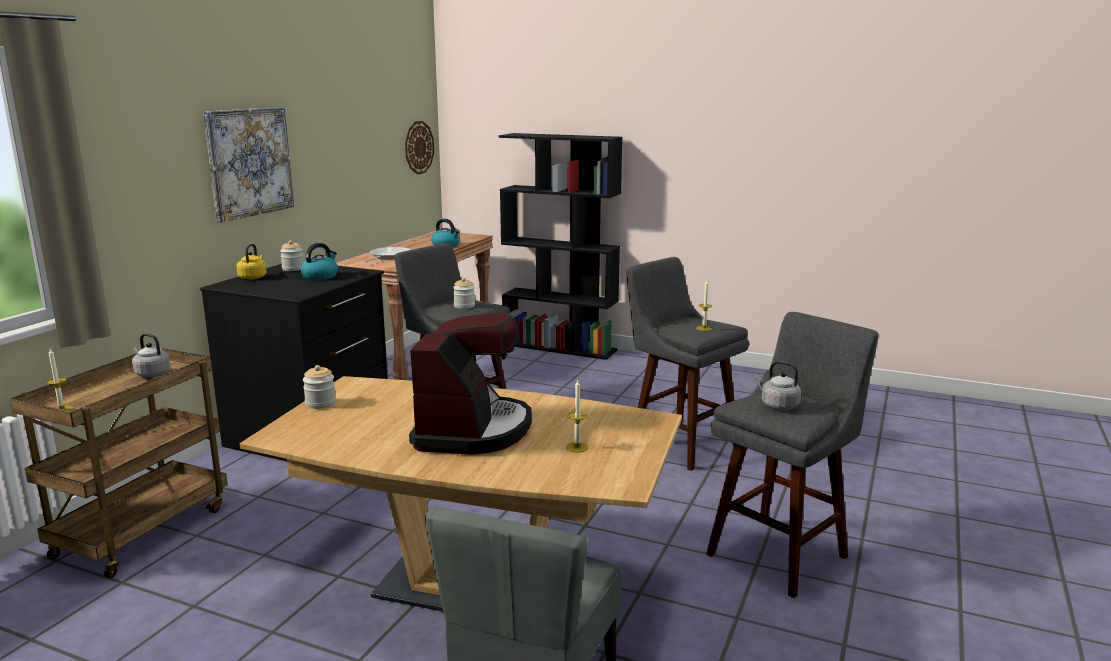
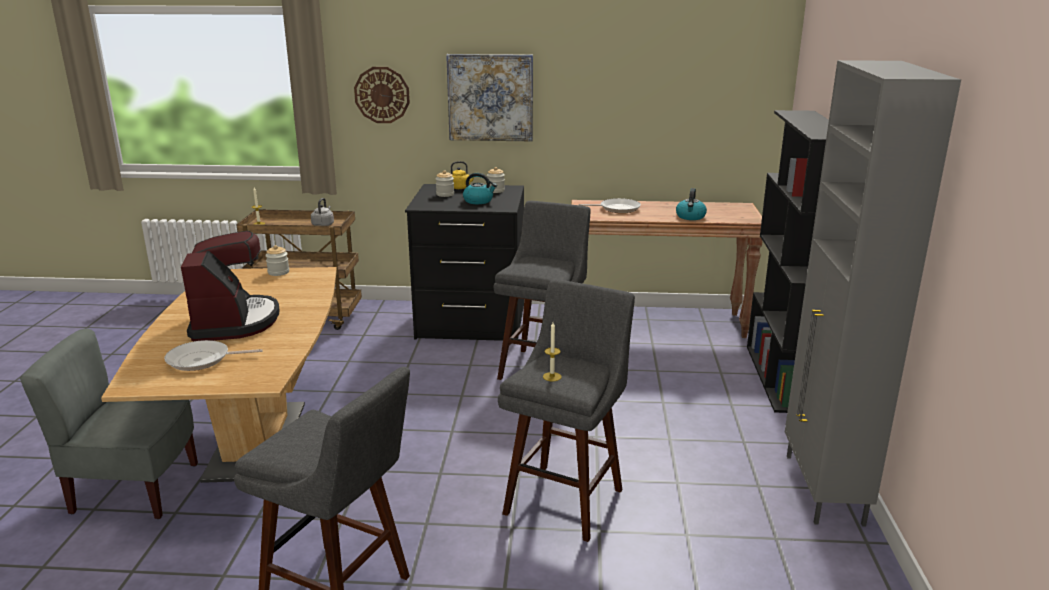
camera: 70 degrees right, 5 degrees up
wall clock [405,121,434,174] -> wall clock moved to [354,67,410,123]
coffee machine [409,312,532,455] -> coffee machine turned 90 degrees counterclockwise [181,231,280,341]
jar [453,278,475,309] -> jar moved to [436,170,454,197]
candle [566,380,588,453] -> frying pan [164,340,263,371]
grey kettle [755,361,801,410] -> none
none -> grey cabinet [785,60,961,527]

